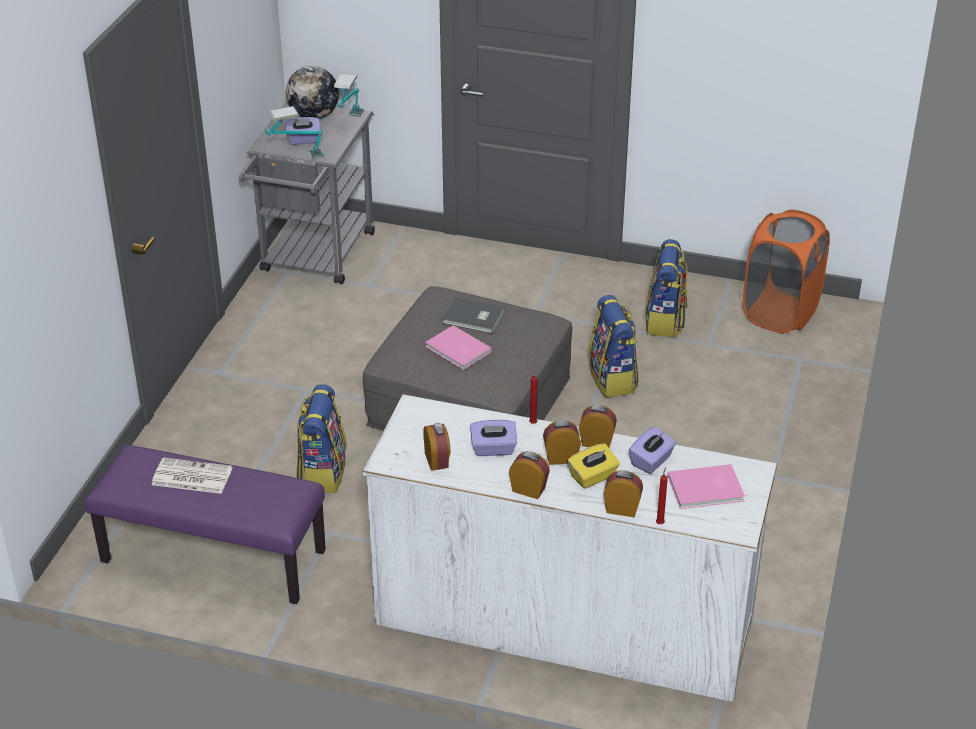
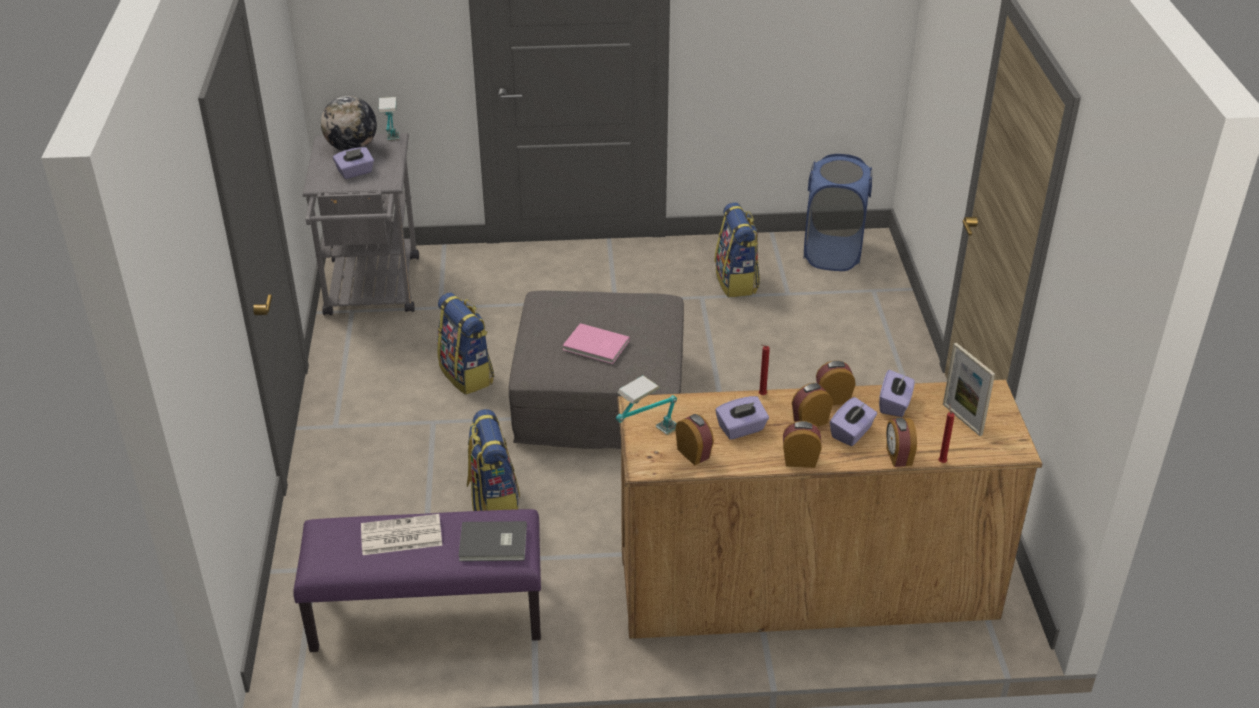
camera: 20 degrees left, 0 degrees up
table lamp [265,106,324,159] -> table lamp moved to [616,375,677,435]
white dresser [362,394,778,702] -> brown dresser [617,380,1042,639]
grey book [442,297,505,334] -> grey book moved to [459,521,527,561]
yellow tissue box [567,444,620,489] -> purple tissue box [830,397,877,446]
backpack [588,295,639,398] -> backpack moved to [437,292,494,395]
alarm clock [603,470,643,518] -> alarm clock turned 90 degrees counterclockwise [886,418,917,467]
pink book [668,464,745,509] -> picture frame [943,343,995,436]
orange laundry basket [743,210,830,334] -> blue laundry basket [804,154,872,271]

